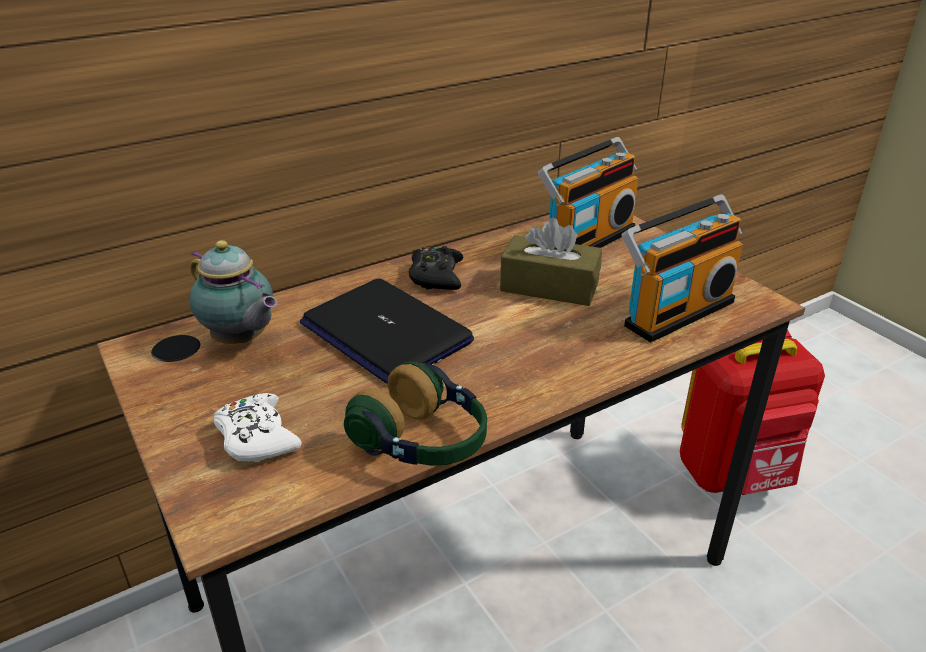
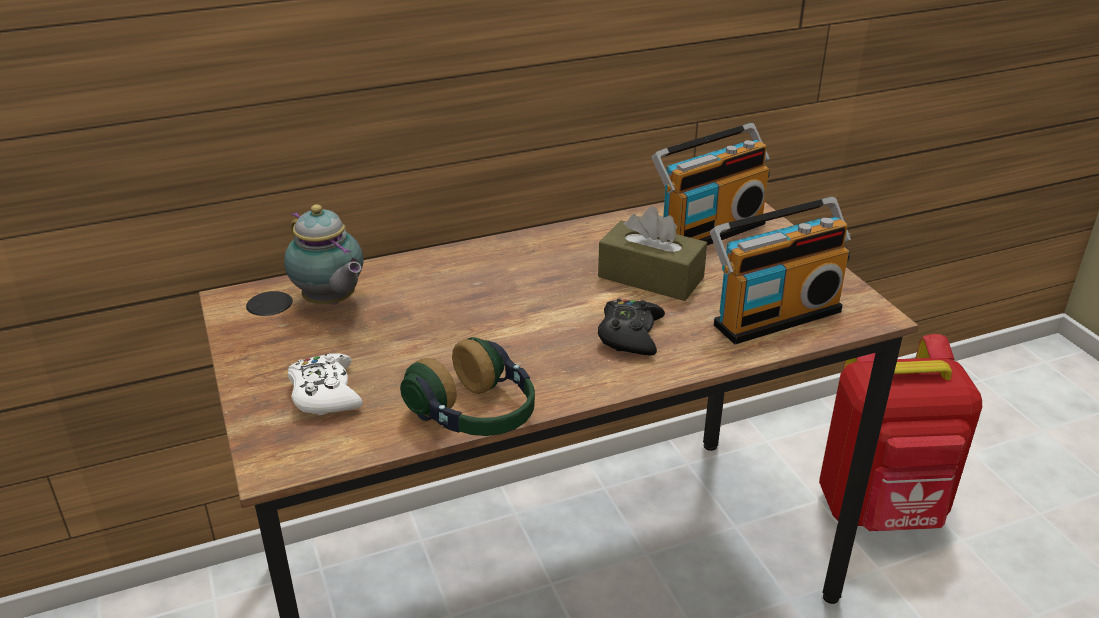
camera: 10 degrees right, 0 degrees up
laptop [300,278,474,384] -> none
black game controller [409,246,463,290] -> black game controller moved to [598,299,665,356]

